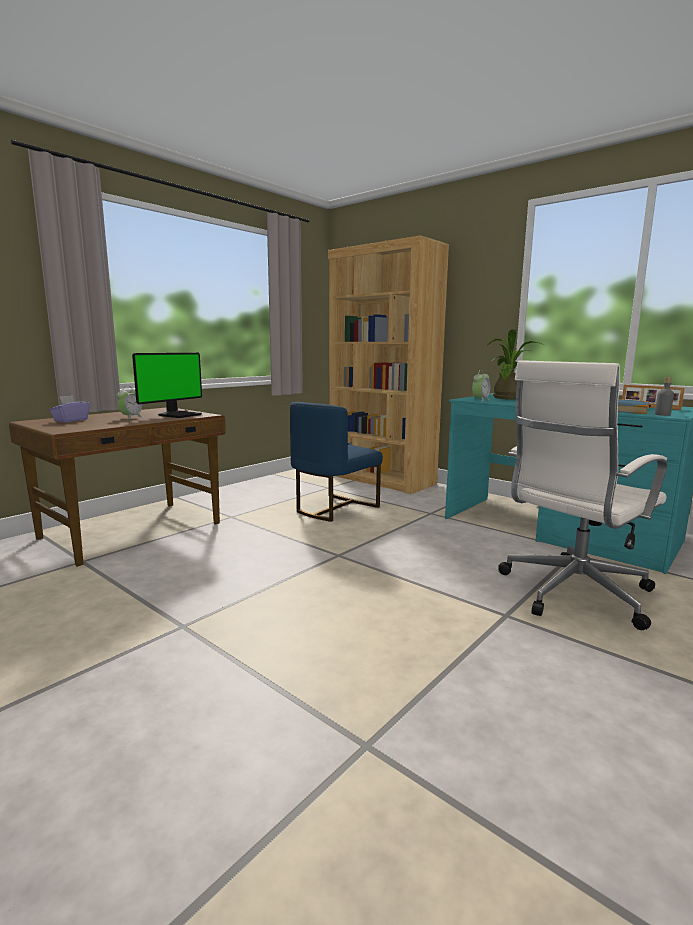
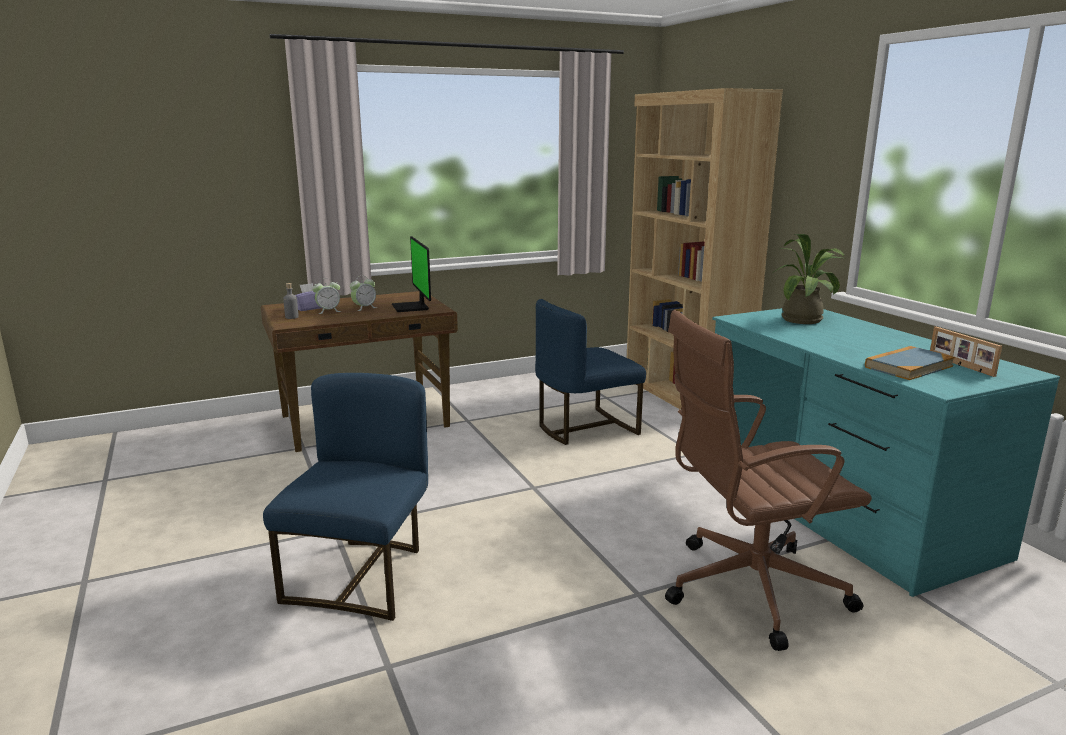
camera: 25 degrees right, 5 degrees up
monitor [132,353,202,418] -> monitor turned 105 degrees clockwise [392,236,431,312]
alarm clock [472,370,490,402] -> alarm clock moved to [312,278,341,314]
white office chair [498,360,667,630] -> brown office chair [665,310,872,651]
grey bottle [655,377,674,416] -> grey bottle moved to [283,283,299,319]
none -> blue chair [263,373,428,621]

